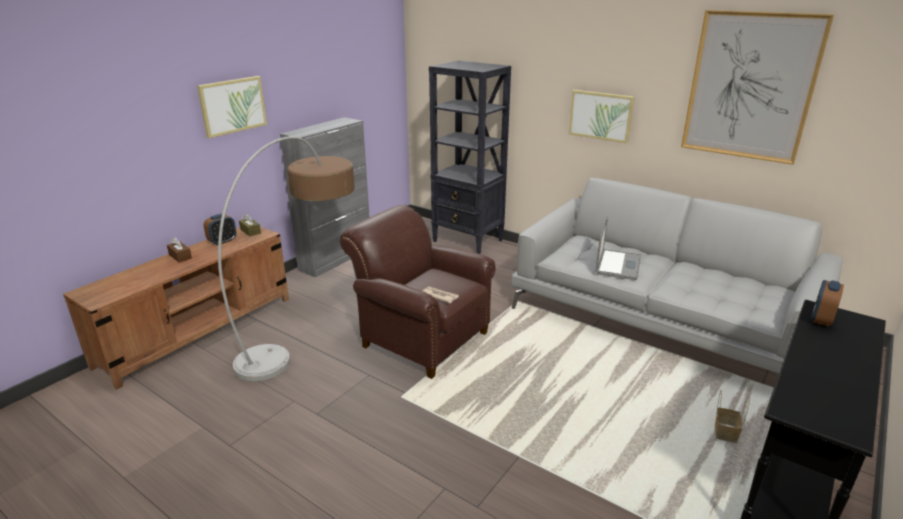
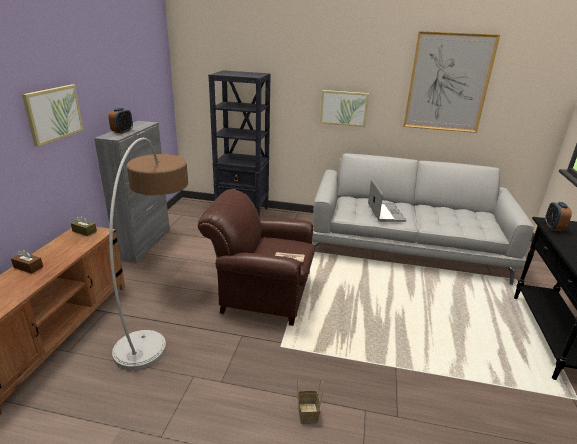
camera: 25 degrees left, 0 degrees up
alarm clock [204,214,236,245] -> alarm clock moved to [108,108,133,134]
basket [715,390,750,443] -> basket moved to [297,378,323,424]

